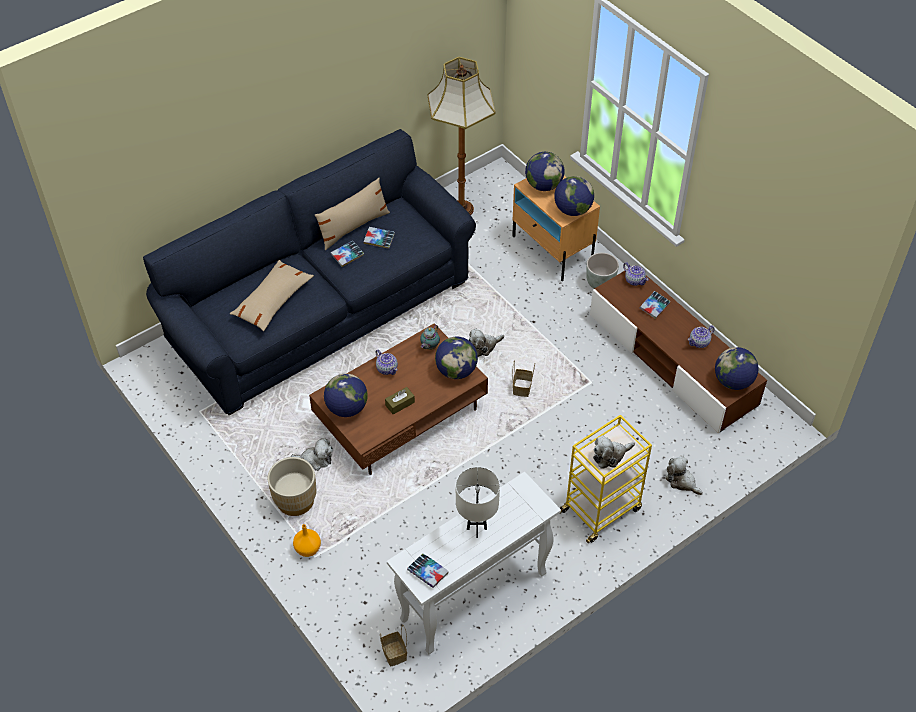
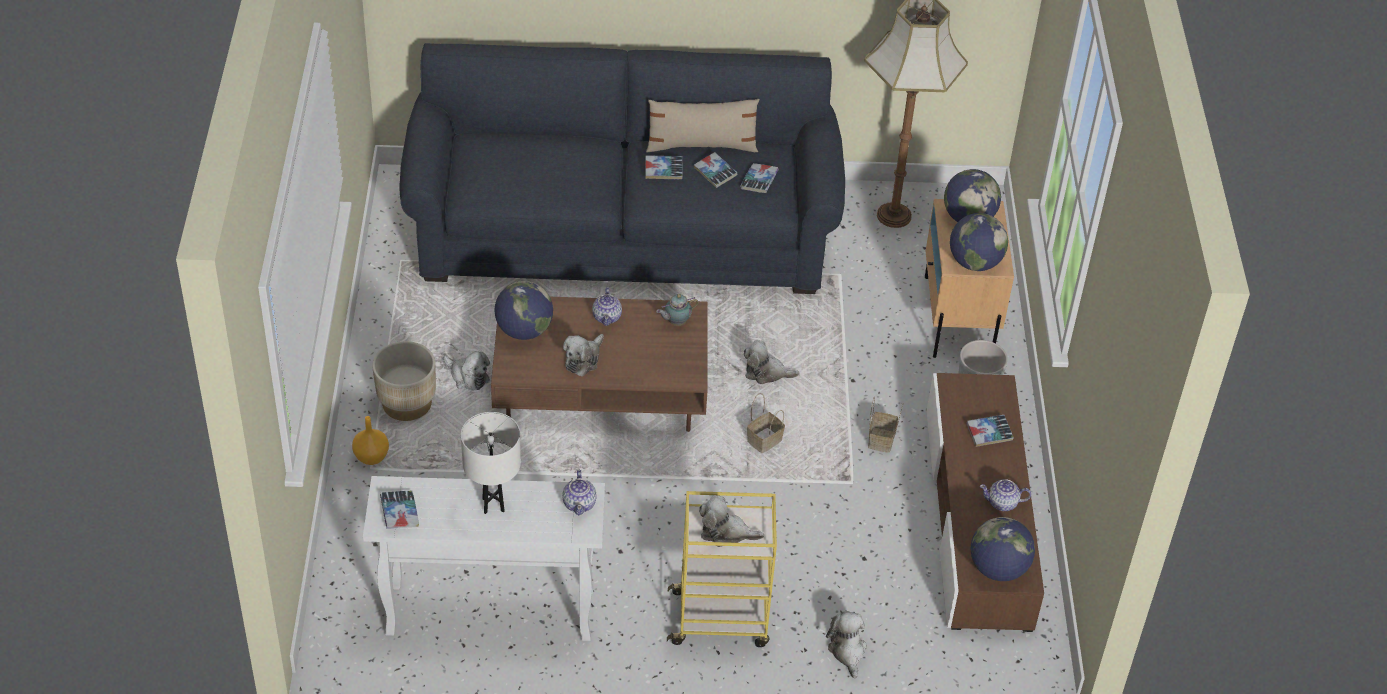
camera: 35 degrees right, 5 degrees down
beige pillow [230,260,314,331] -> none
basket [380,625,407,667] -> basket moved to [868,397,904,453]
brown tissue box [385,387,415,415] -> plush toy [563,334,604,377]
globe [435,337,478,379] -> none
teapot [623,262,649,286] -> teapot moved to [562,470,597,515]
none -> book [740,163,778,193]

